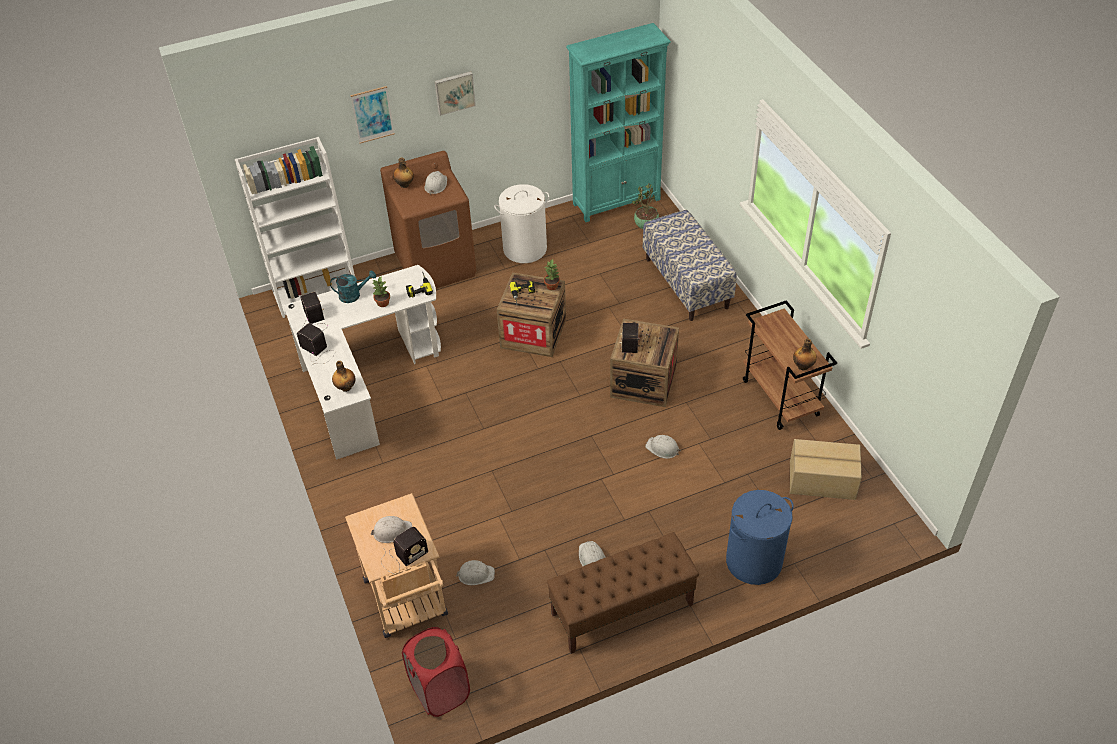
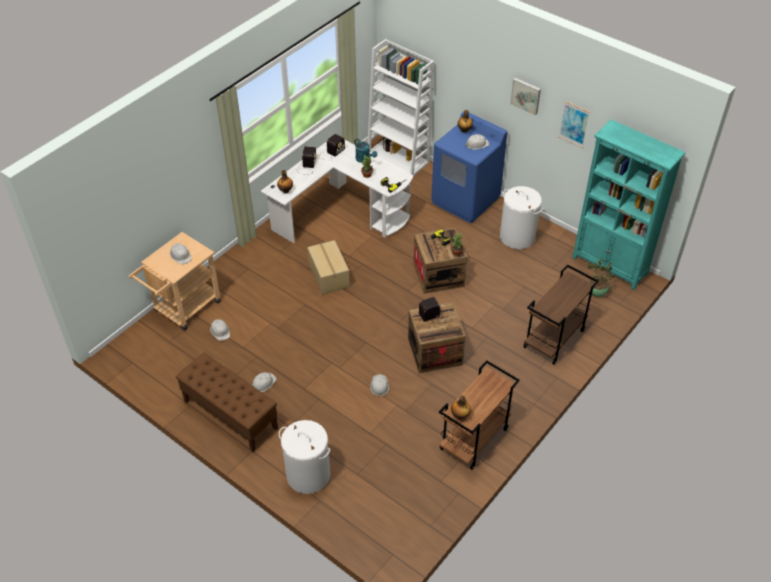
camera: 60 degrees right, 0 degrees up
picture [350,86,395,143] -> picture moved to [558,101,591,148]
brown washing machine [380,151,476,288] -> blue washing machine [431,111,507,223]
radio [381,527,428,574] -> none
red laundry basket [402,627,470,717] -> none
bench [643,210,737,321] -> brown cart [523,264,599,365]
blue laundry basket [726,490,793,585] -> white laundry basket [279,420,330,494]
cardboard box [790,439,862,500] -> cardboard box moved to [307,240,350,295]

